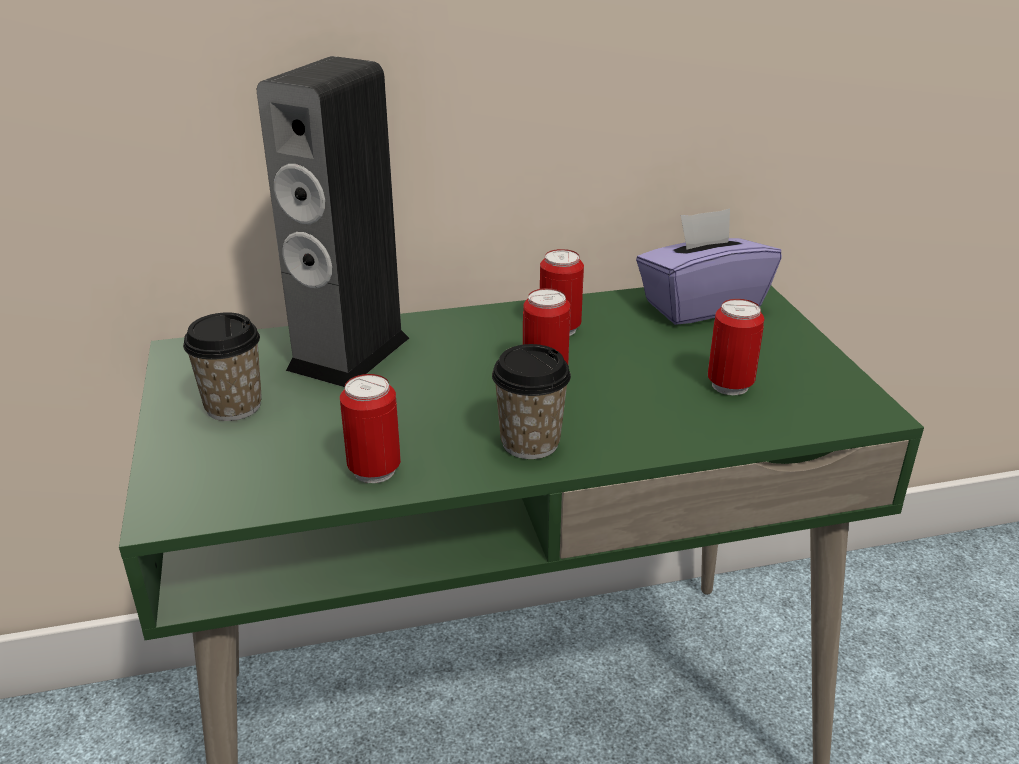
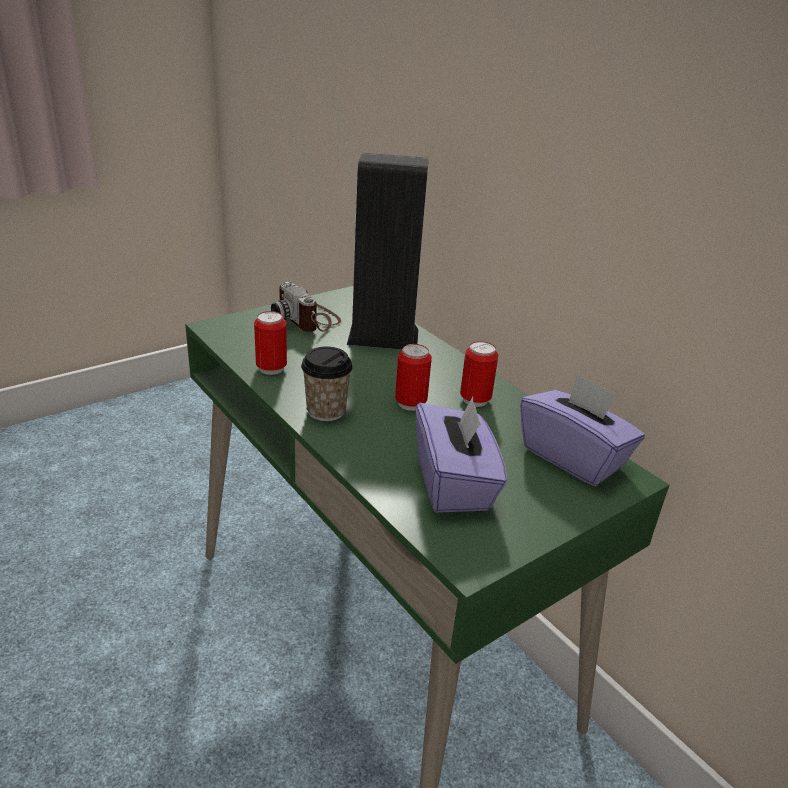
camera: 65 degrees right, 0 degrees up
cup [183,312,262,421] -> camera [271,281,341,332]
can [708,299,764,395] -> purple tissue box [416,397,507,513]

